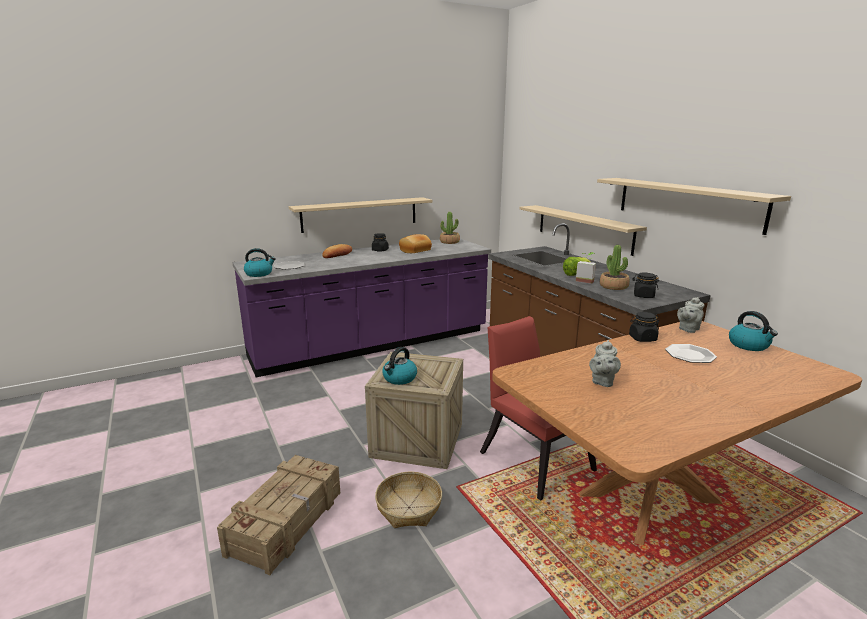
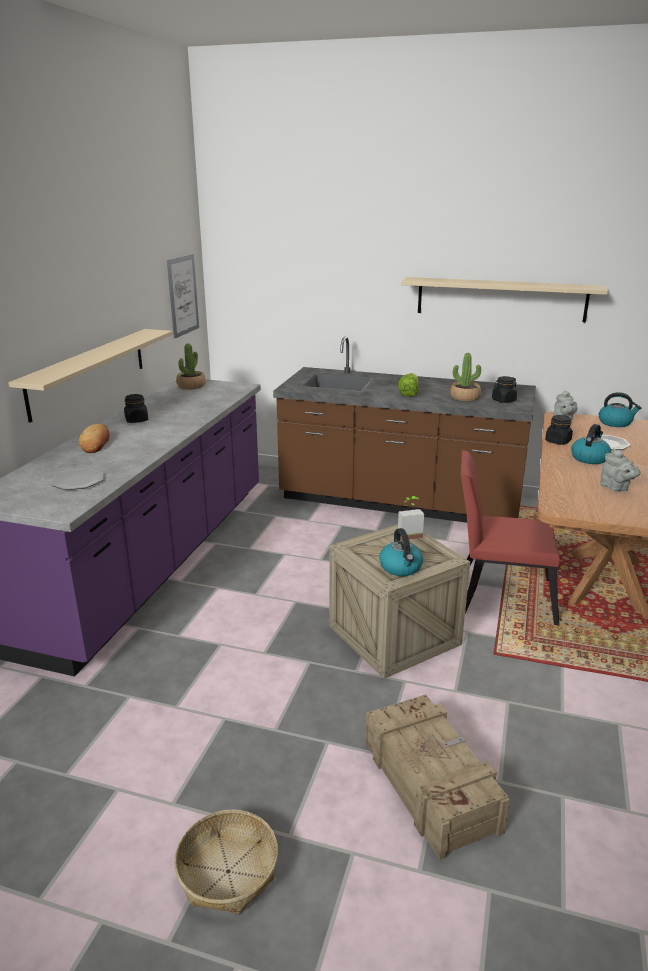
camera: 45 degrees left, 5 degrees up
kettle [244,248,276,277] -> kettle moved to [571,424,611,464]
basket [375,472,442,528] -> basket moved to [174,810,278,914]
bread [399,234,432,253] -> none
beige shelf [519,205,647,256] -> none
potted plant [576,252,596,284] -> potted plant moved to [398,496,424,541]
none -> picture [167,255,199,338]

